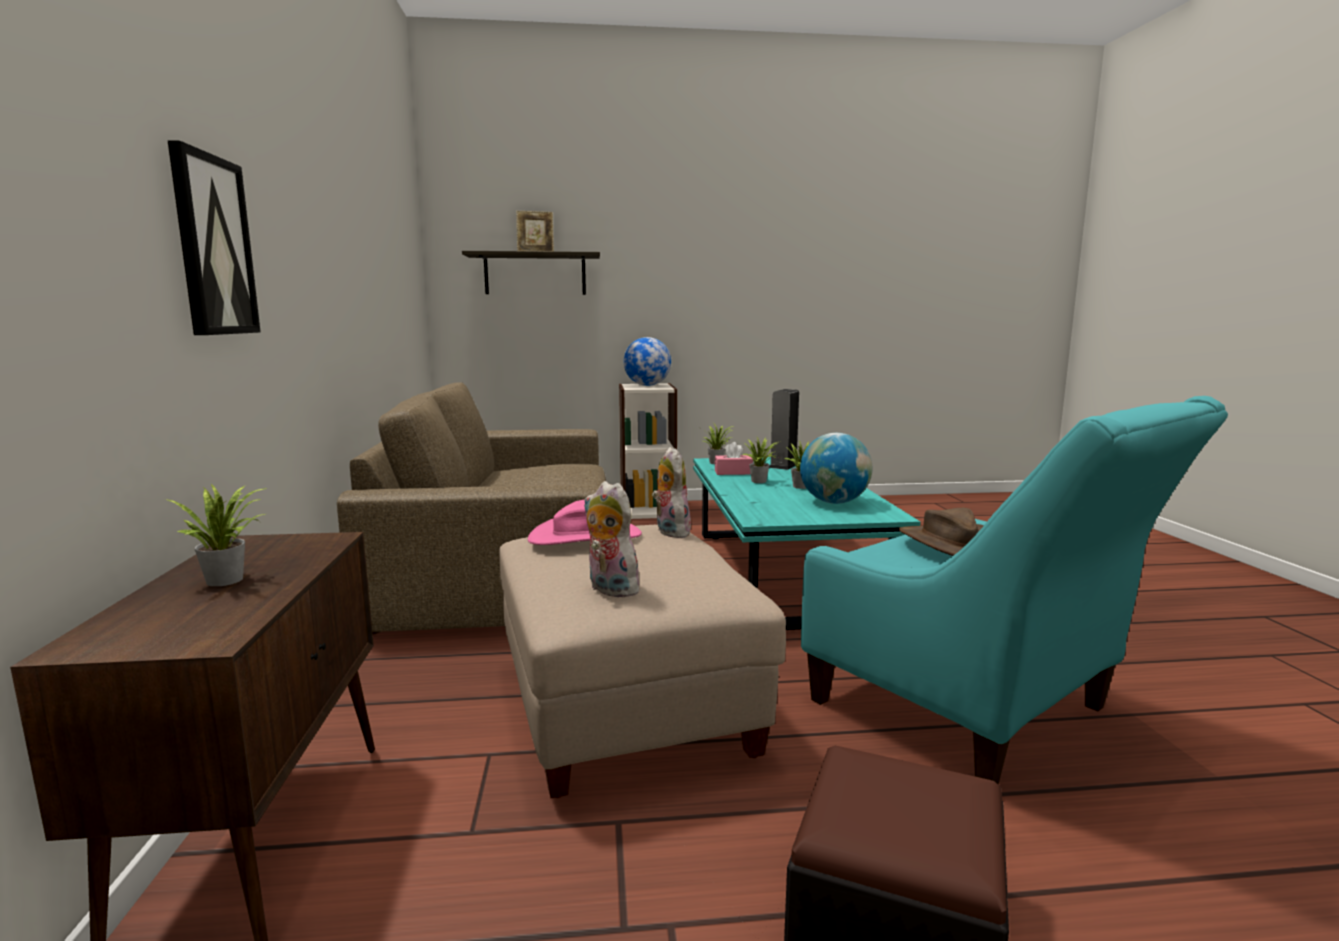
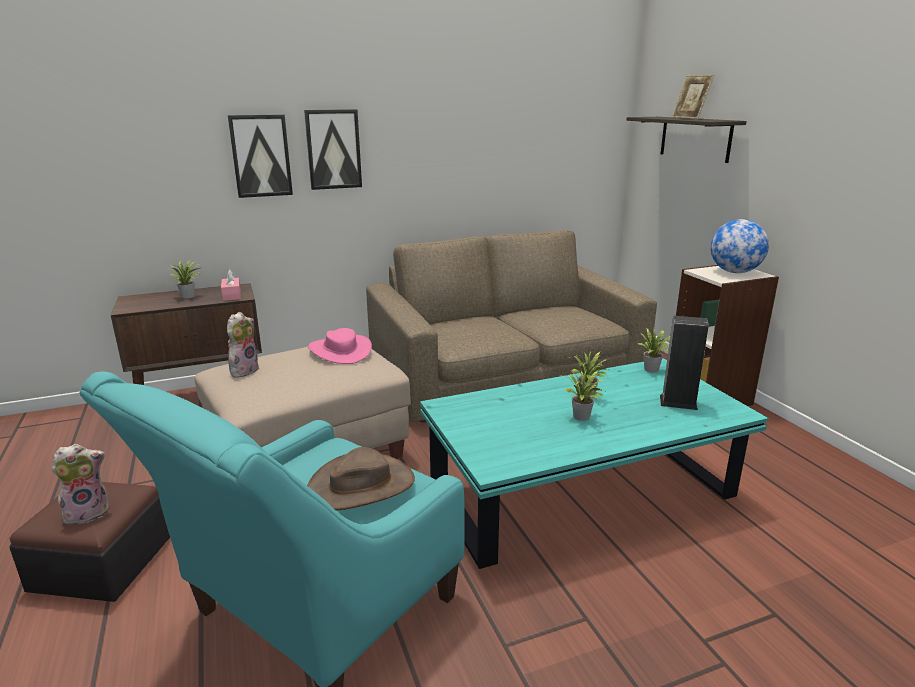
camera: 75 degrees right, 10 degrees up
plush toy [652,447,691,538] -> plush toy moved to [52,444,109,525]
pink tissue box [715,442,754,475] -> pink tissue box moved to [221,269,241,301]
globe [800,433,872,504] -> none
none -> picture [304,109,362,190]

